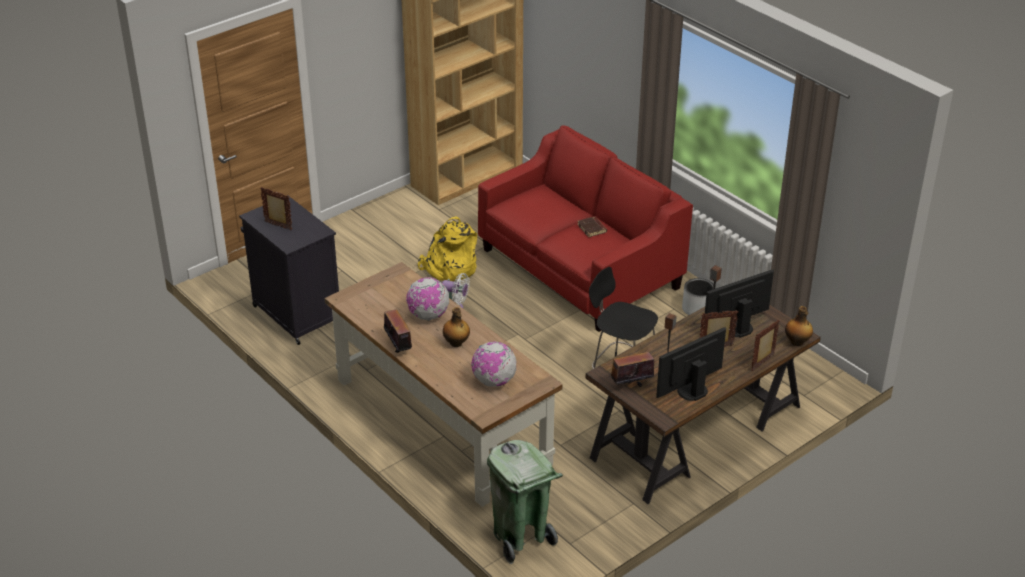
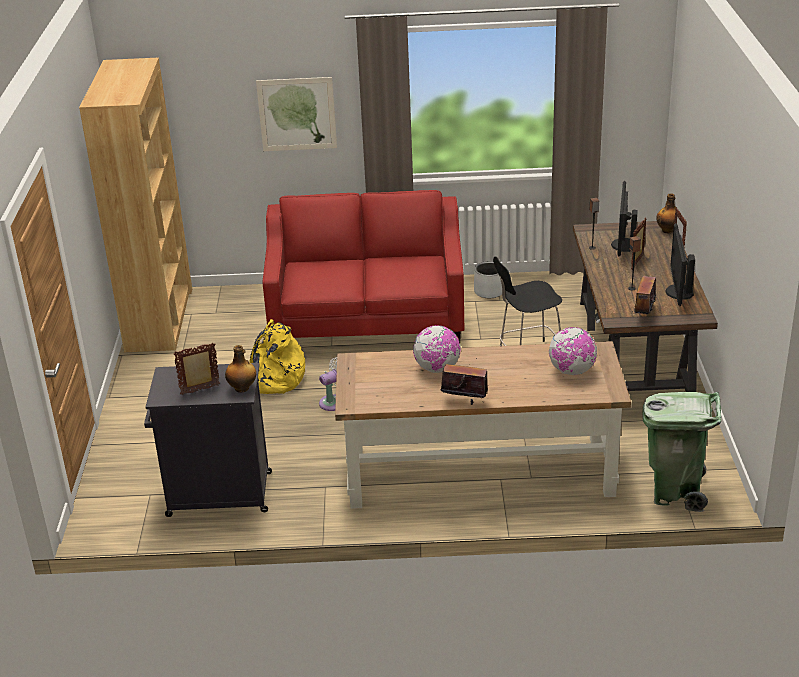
camera: 50 degrees left, 5 degrees down
bottle [443,307,470,347] -> bottle moved to [225,345,256,393]
brown book [577,216,607,237] -> none
none -> picture [256,77,337,151]

